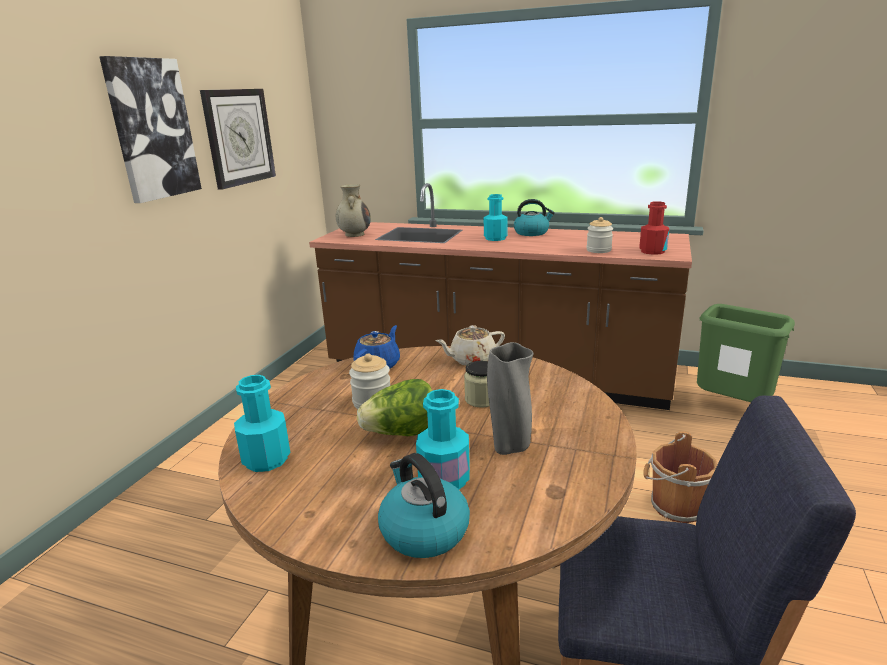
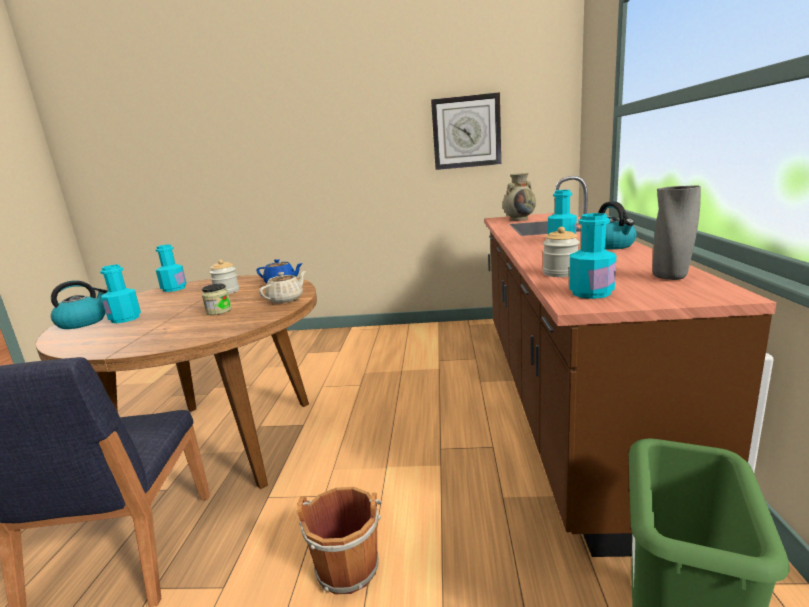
camera: 75 degrees right, 5 degrees down
picture [99,56,202,203] -> none
lettuce [357,379,432,436] -> none
beige teapot [436,325,505,366] -> beige teapot turned 75 degrees clockwise [259,271,306,304]
grey vase [487,342,534,455] -> grey vase moved to [652,186,701,280]
red bottle [639,201,669,255] -> turquoise bottle [569,213,616,299]

